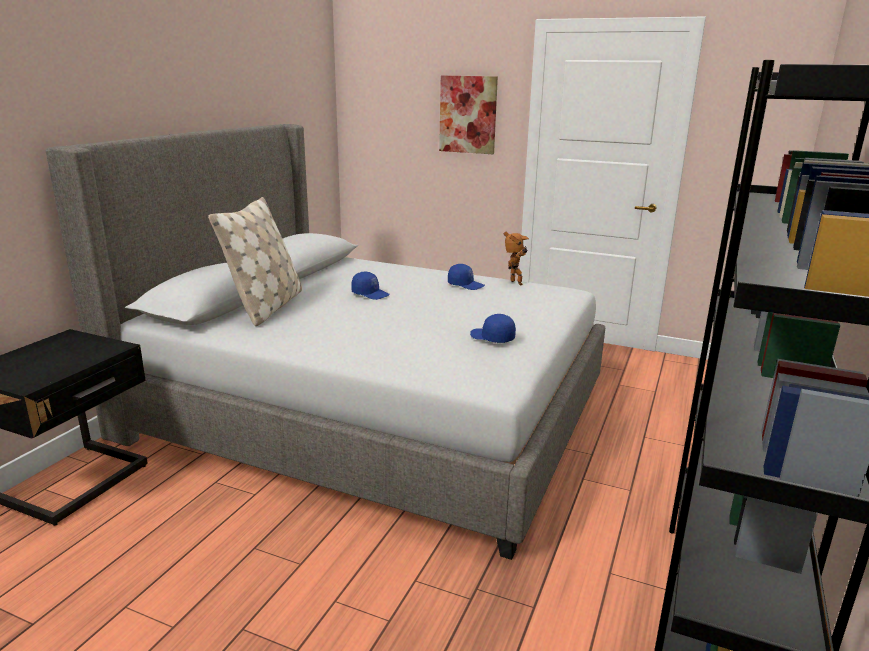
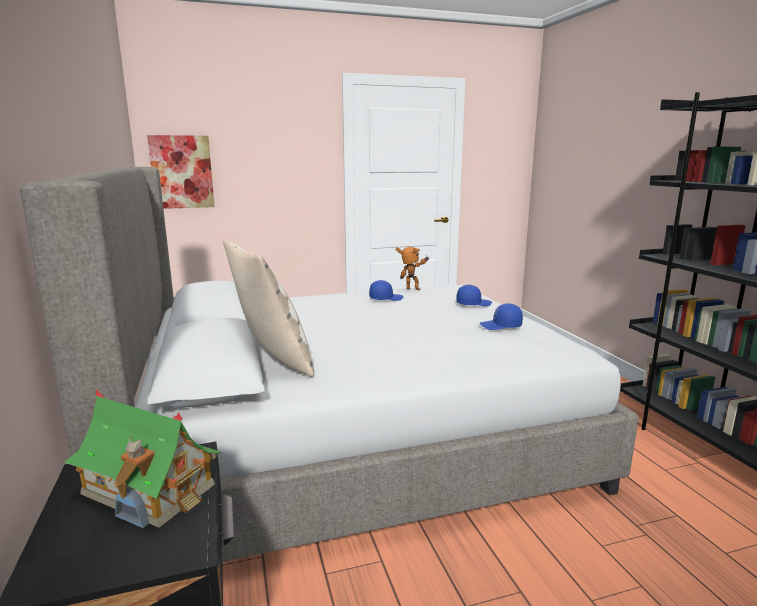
camera: 40 degrees left, 5 degrees down
blue cap [351,272,390,300] -> blue cap moved to [456,285,492,306]
picture [439,76,498,154] -> picture moved to [147,135,215,209]
none -> toy house [64,389,221,528]

